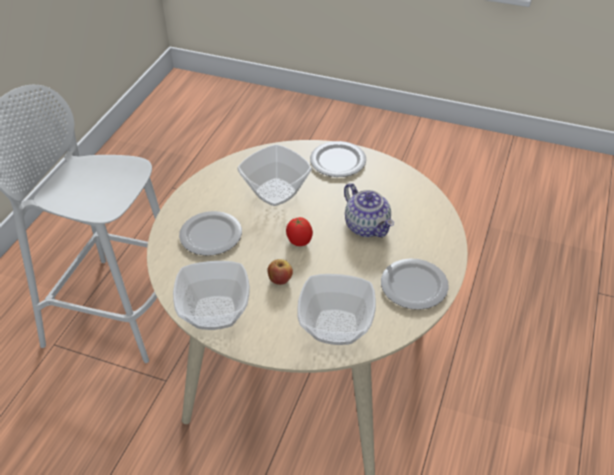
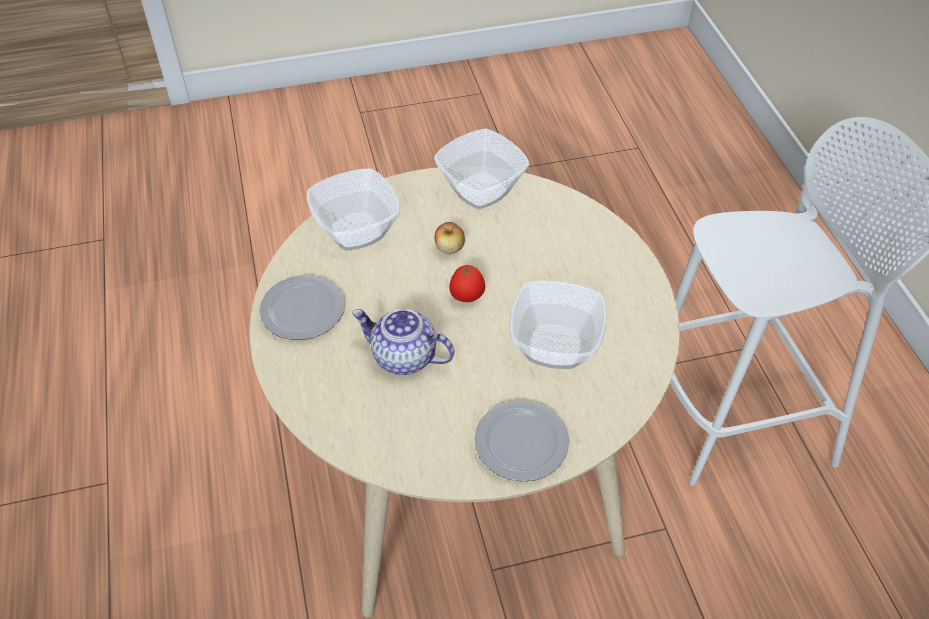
camera: 145 degrees right, 5 degrees up
plate [179,211,242,256] -> none

